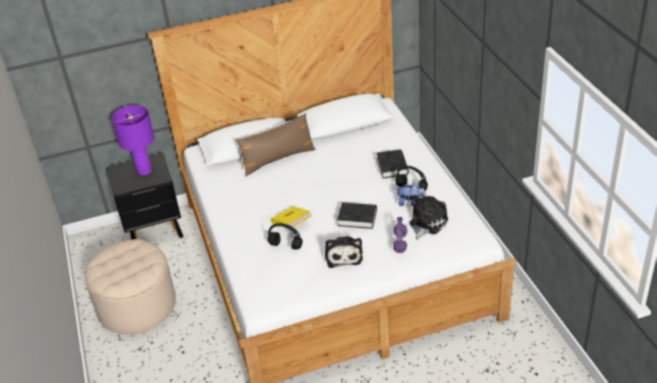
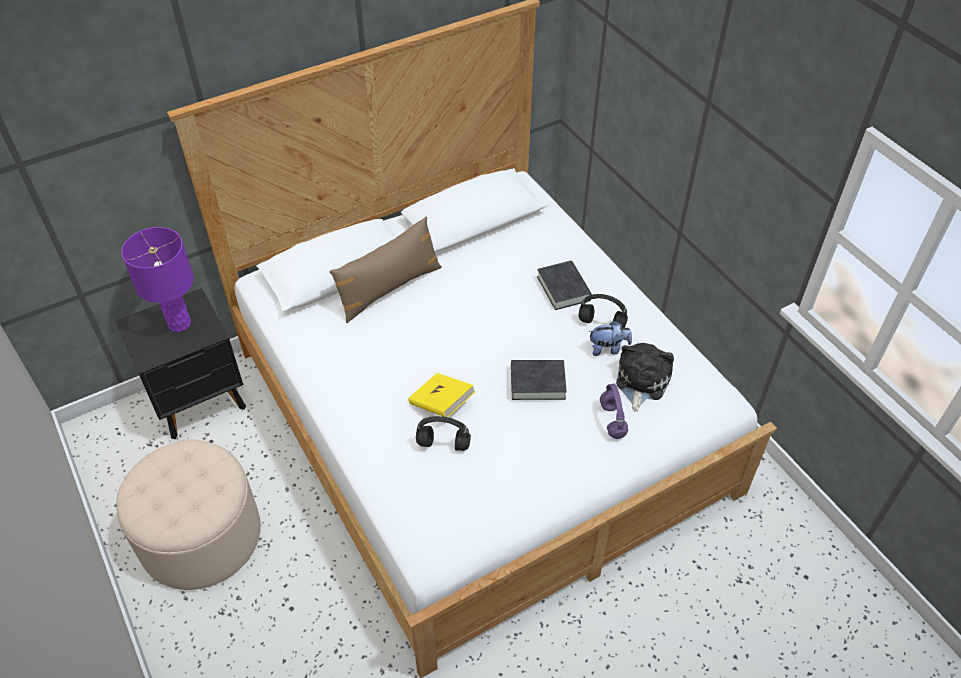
camera: 15 degrees left, 10 degrees up
plush toy [325,236,363,268] -> none

